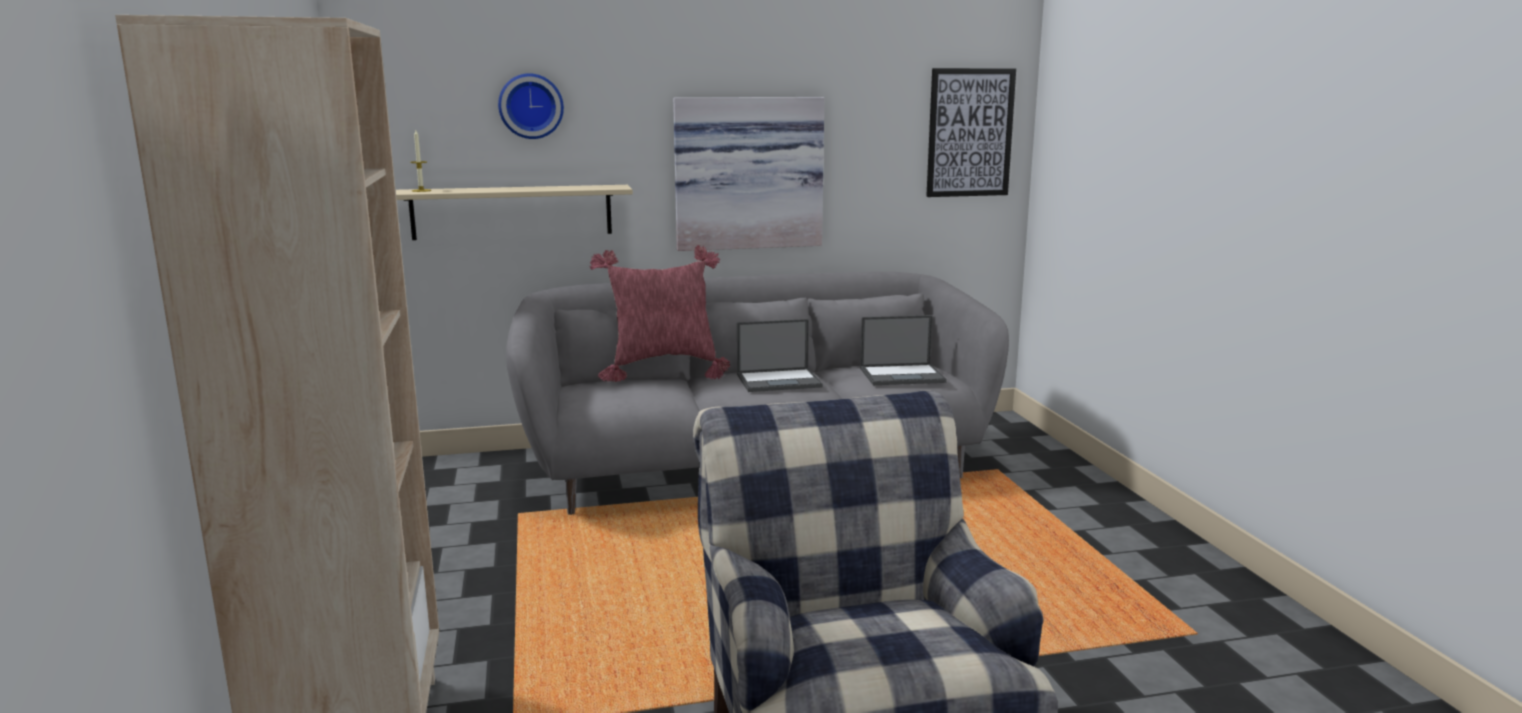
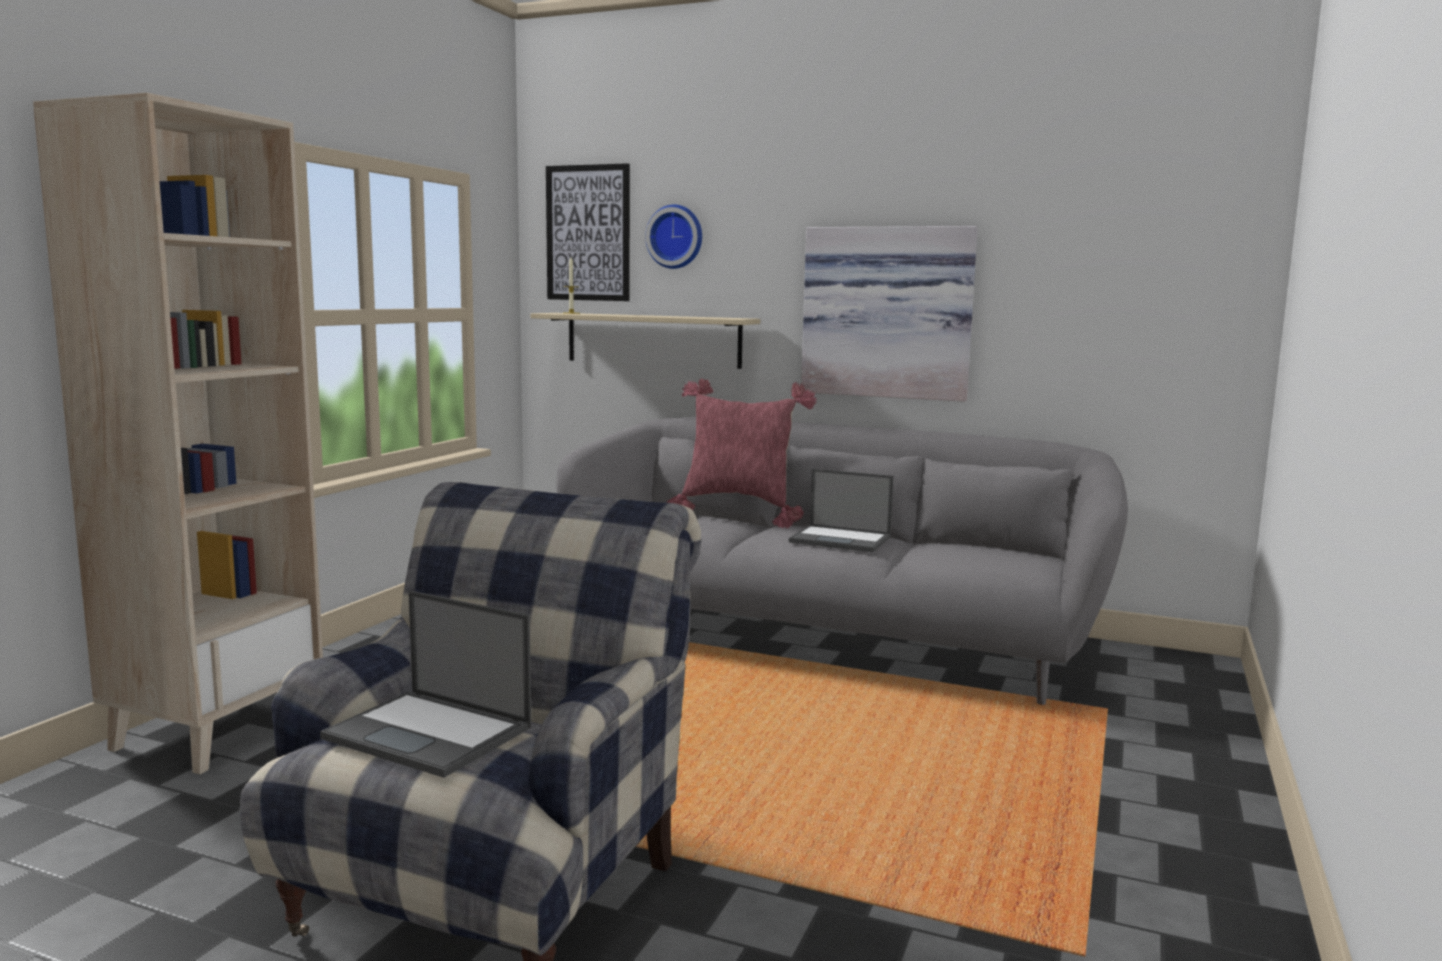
camera: 35 degrees right, 5 degrees down
laptop [860,315,947,385] -> laptop moved to [320,591,532,778]
picture [926,68,1016,197] -> picture moved to [546,163,630,301]

